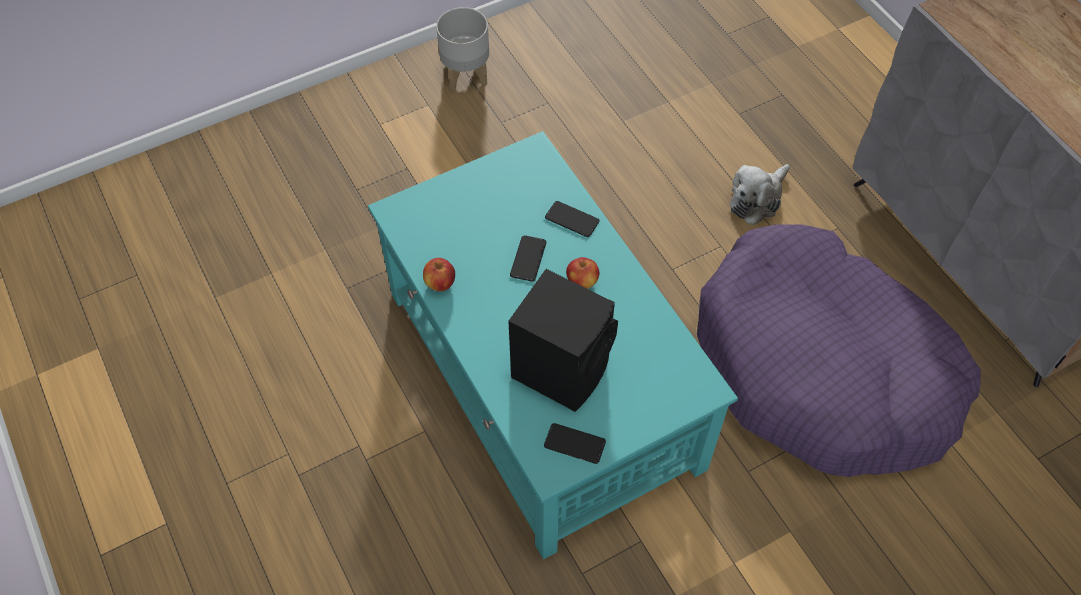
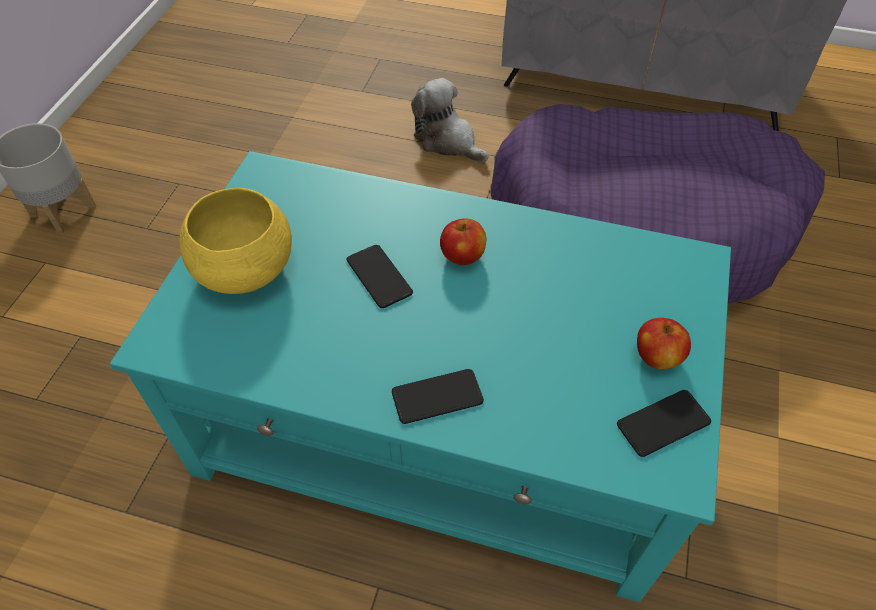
camera: 45 degrees left, 5 degrees down
apple [423,258,455,291] -> apple moved to [637,318,691,370]
black speaker [508,269,618,412] -> none
phone [545,201,599,237] -> phone moved to [392,369,484,424]
plush toy [730,164,790,225] -> plush toy turned 135 degrees clockwise [411,78,489,162]
none -> yellow bowl [179,188,292,294]

